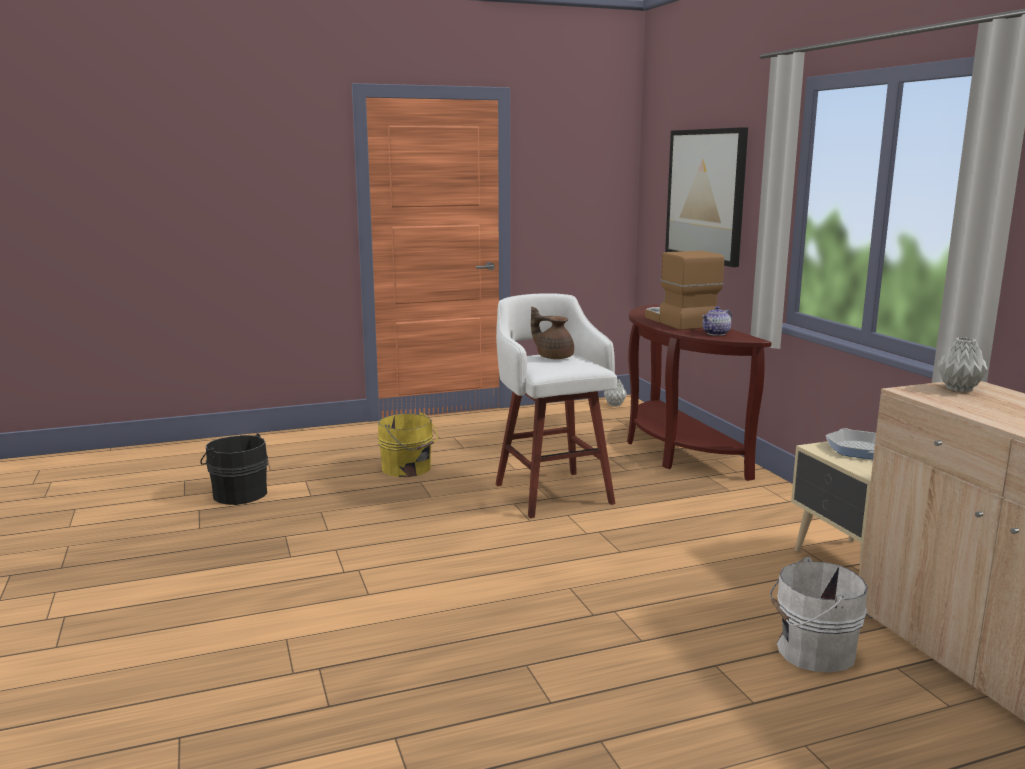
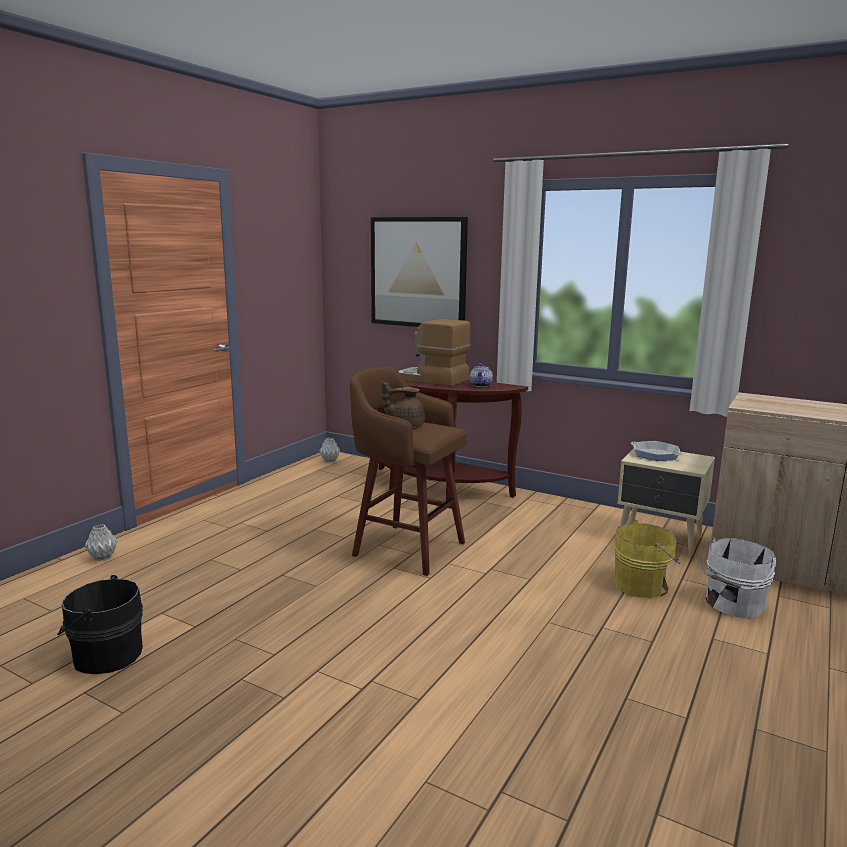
camera: 40 degrees left, 0 degrees up
yellow bucket [377,412,438,477] -> yellow bucket moved to [614,520,680,598]
white stool [495,293,617,518] -> brown stool [350,367,467,576]
grey vase [937,337,988,392] -> grey vase moved to [85,524,118,561]

